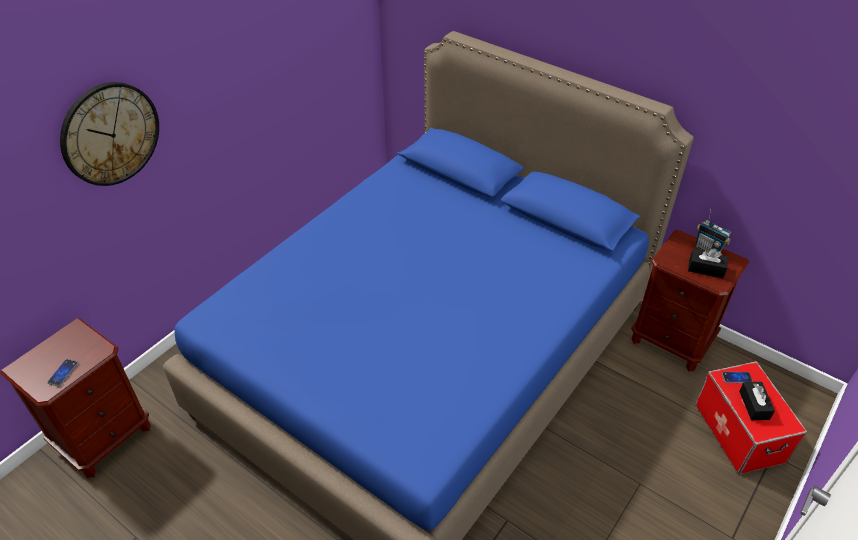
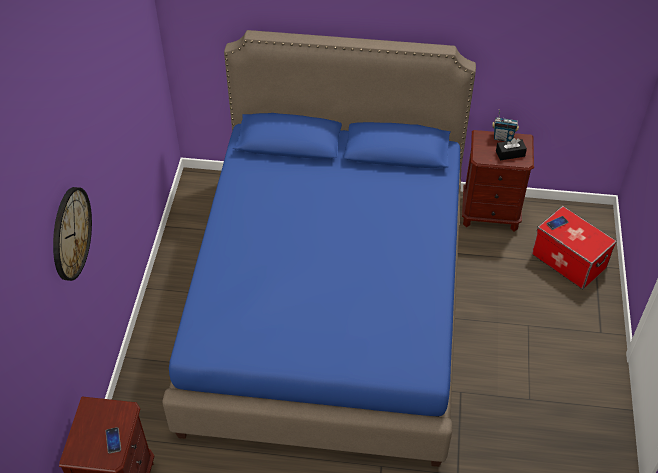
camera: 30 degrees left, 5 degrees up
black tissue box [739,382,775,420] -> none

